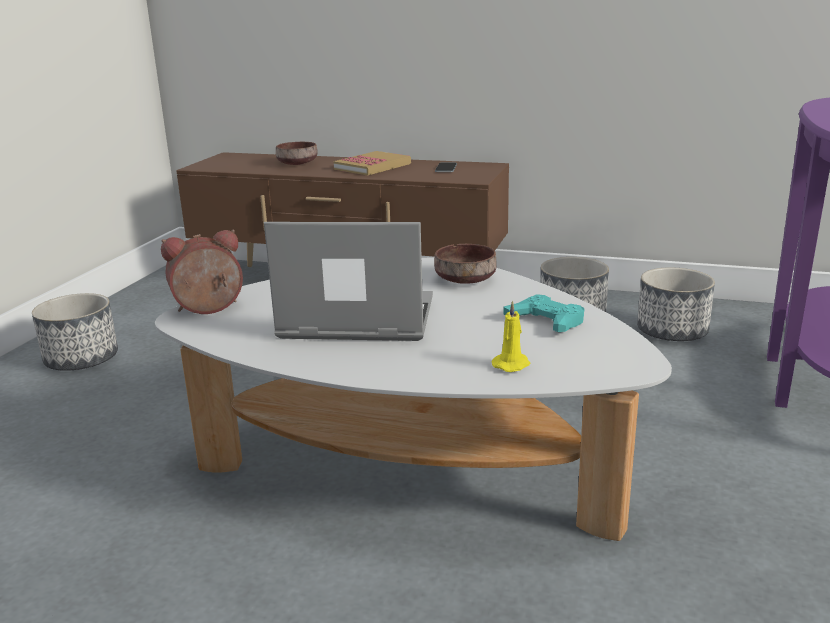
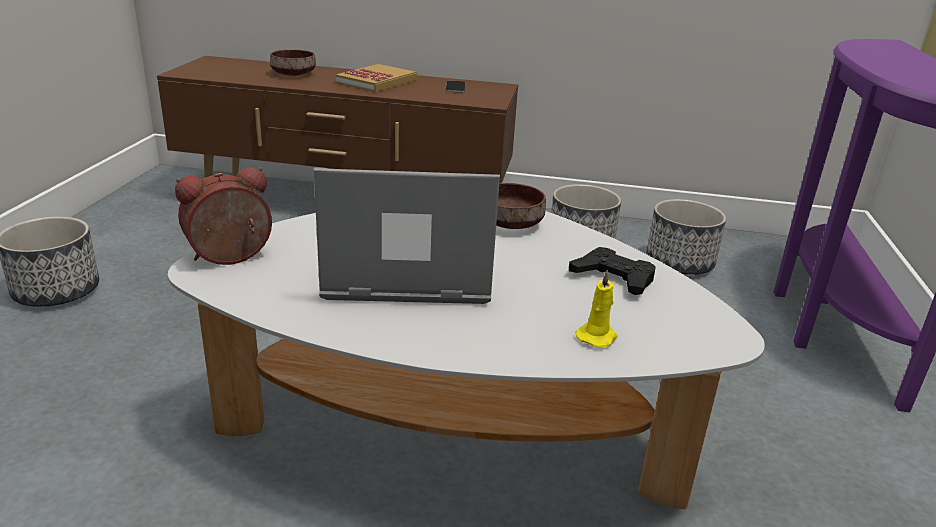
camera: 10 degrees left, 5 degrees up
turquoise game controller [503,294,584,332] -> black game controller [569,247,655,295]

